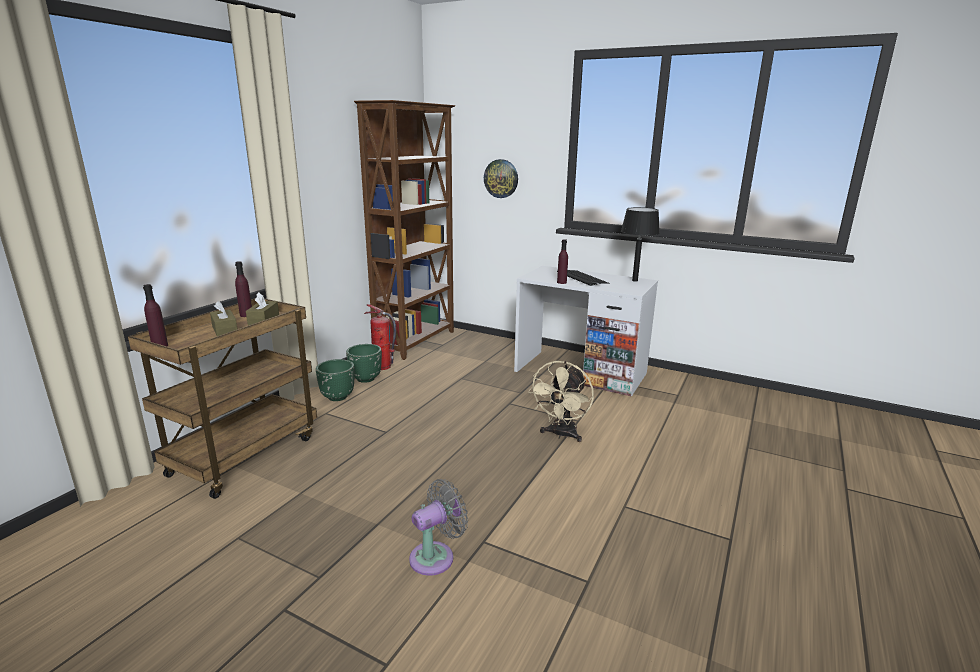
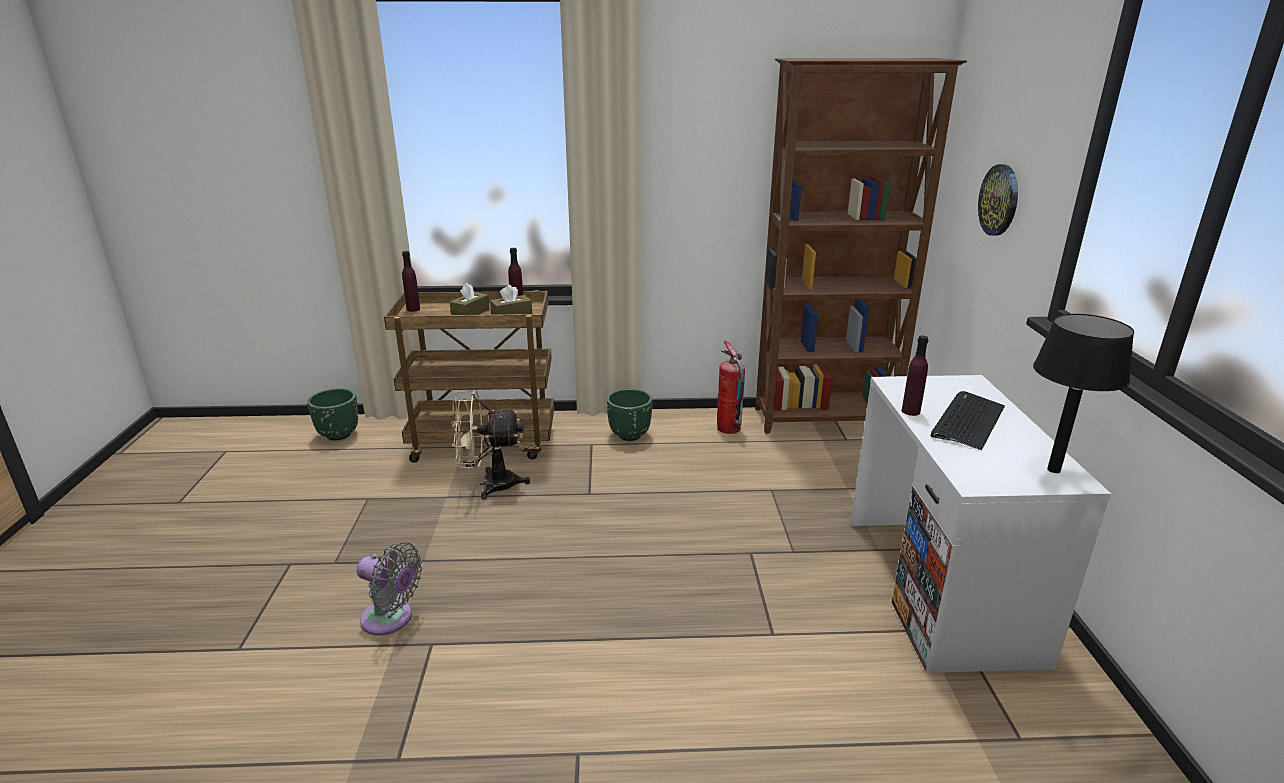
camera: 60 degrees right, 5 degrees up
green planter [346,344,382,383] -> green planter moved to [307,388,358,440]
beige fan [528,361,594,442] -> beige fan moved to [451,391,530,499]

